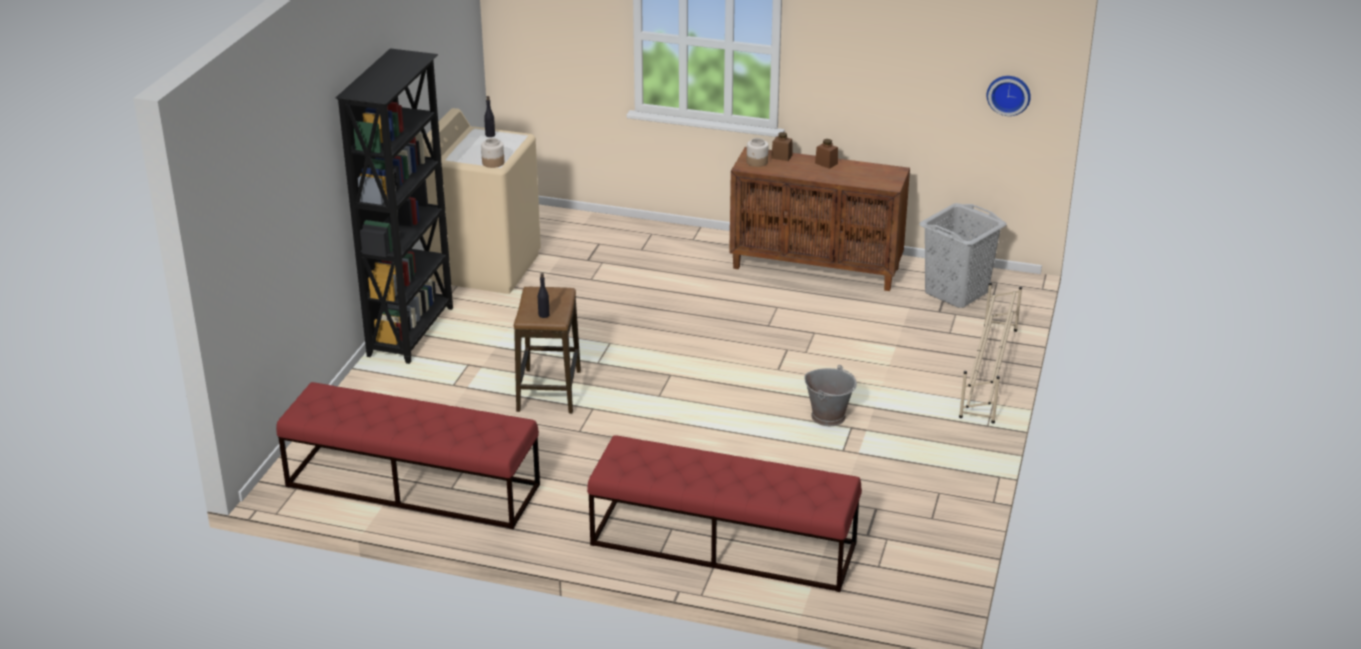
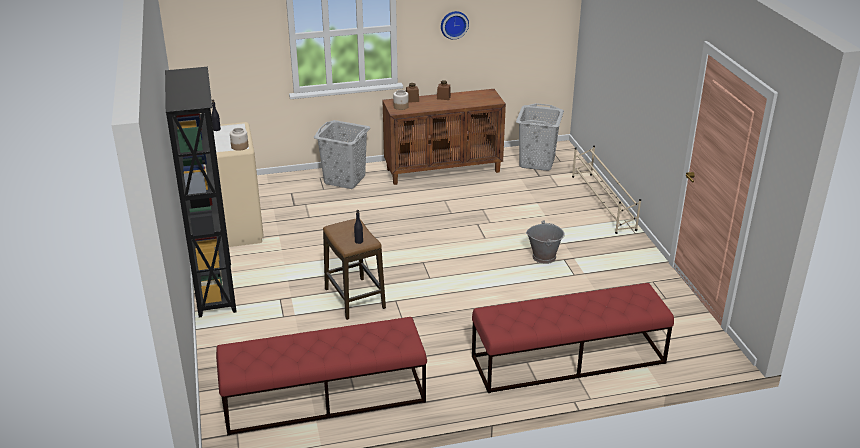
camera: 30 degrees left, 0 degrees up
wall clock [987,76,1031,116] -> wall clock moved to [441,11,469,40]
none -> grey laundry basket [314,120,370,189]

